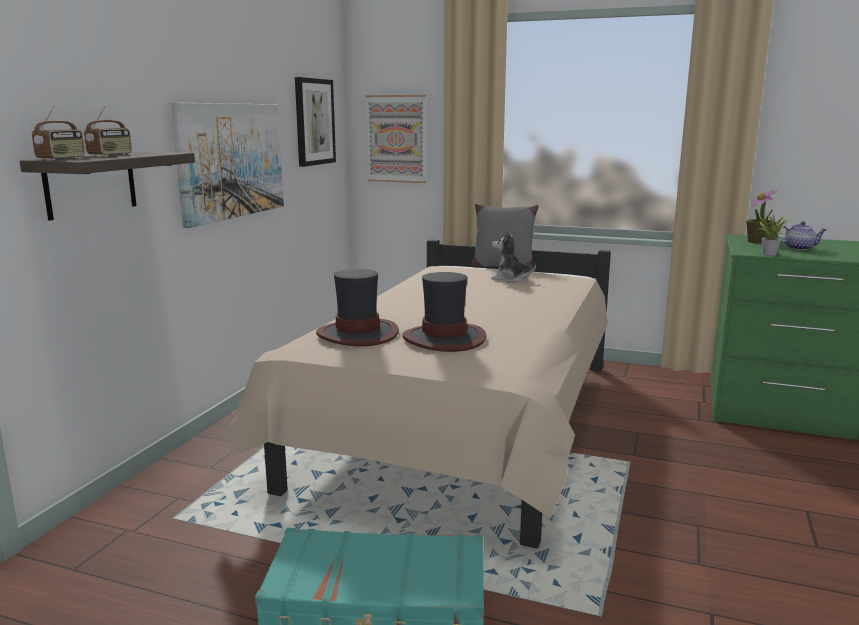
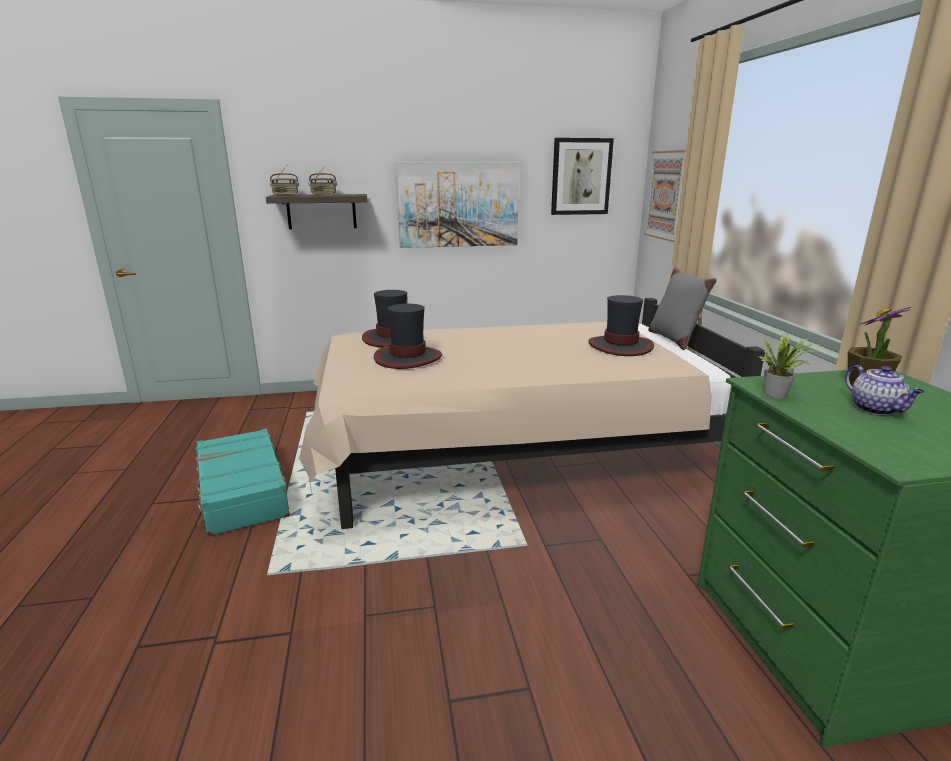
camera: 60 degrees right, 5 degrees up
plush toy [491,231,536,282] -> hat [588,295,654,356]

